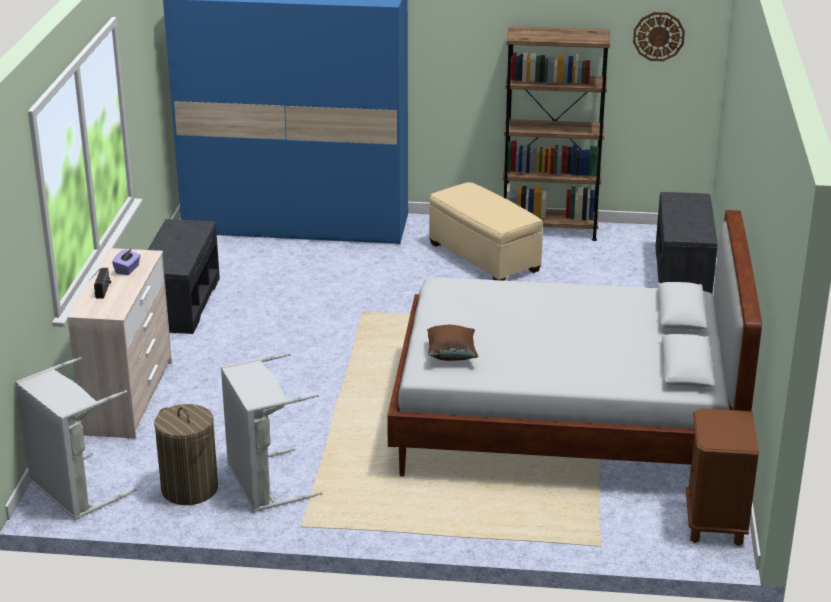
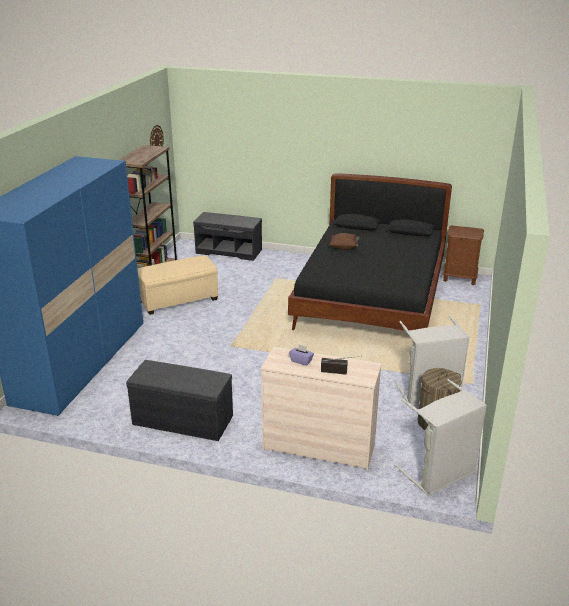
camera: 80 degrees left, 0 degrees up
white bed [387,210,762,476] -> black bed [288,173,452,331]
brown pillow [427,325,479,361] -> brown pillow moved to [330,233,360,250]

